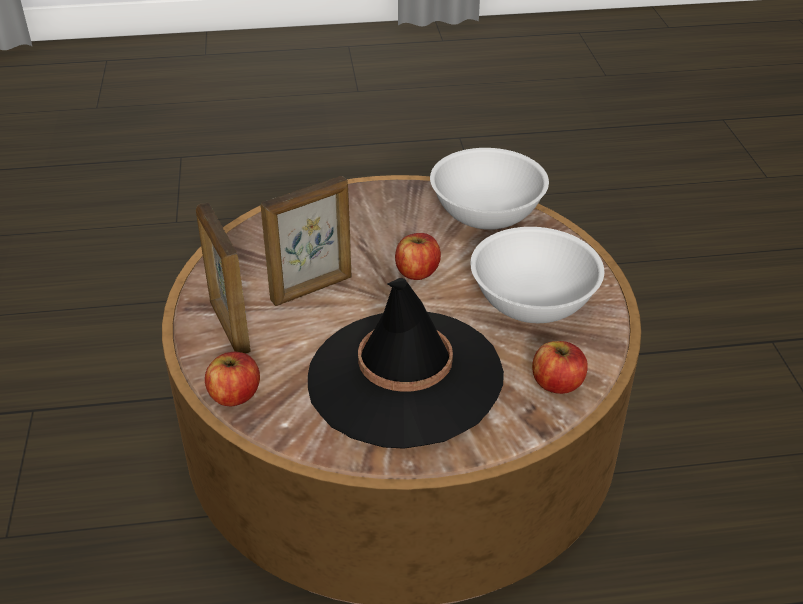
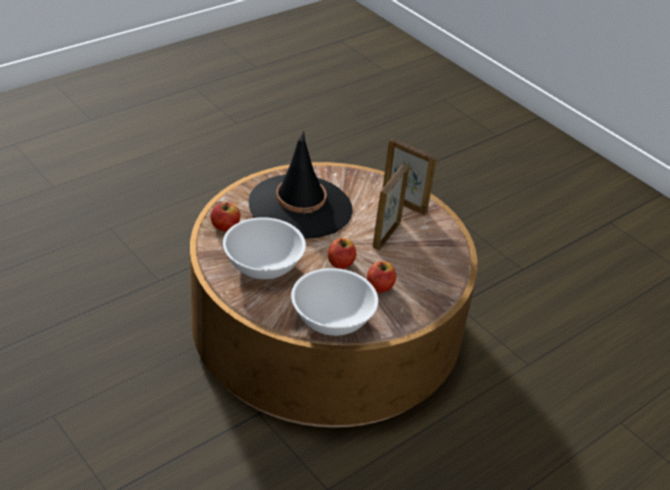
camera: 145 degrees right, 0 degrees up
apple [205,352,260,406] -> apple moved to [367,261,396,293]

